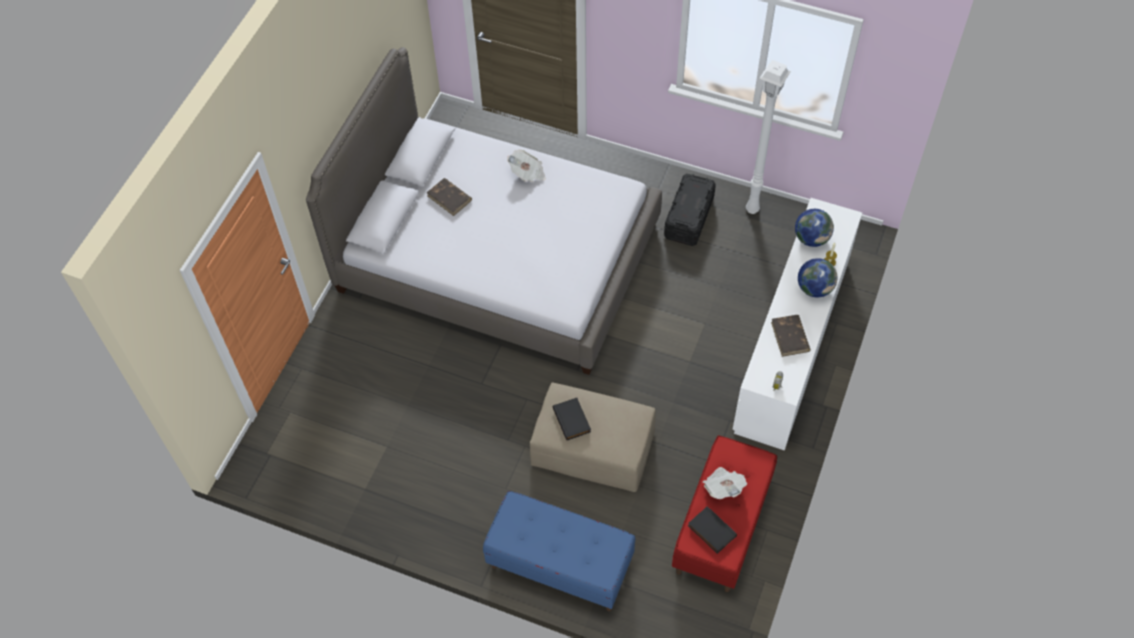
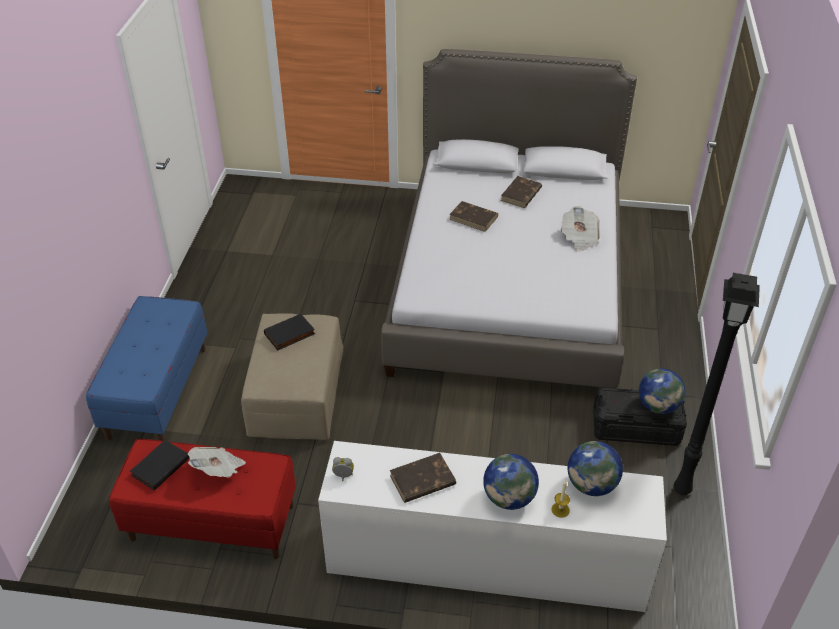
camera: 75 degrees right, 15 degrees down
white floor lamp [746,60,791,214] -> black floor lamp [673,273,760,496]
none -> brown book [449,201,498,232]
none -> globe [639,368,685,414]

